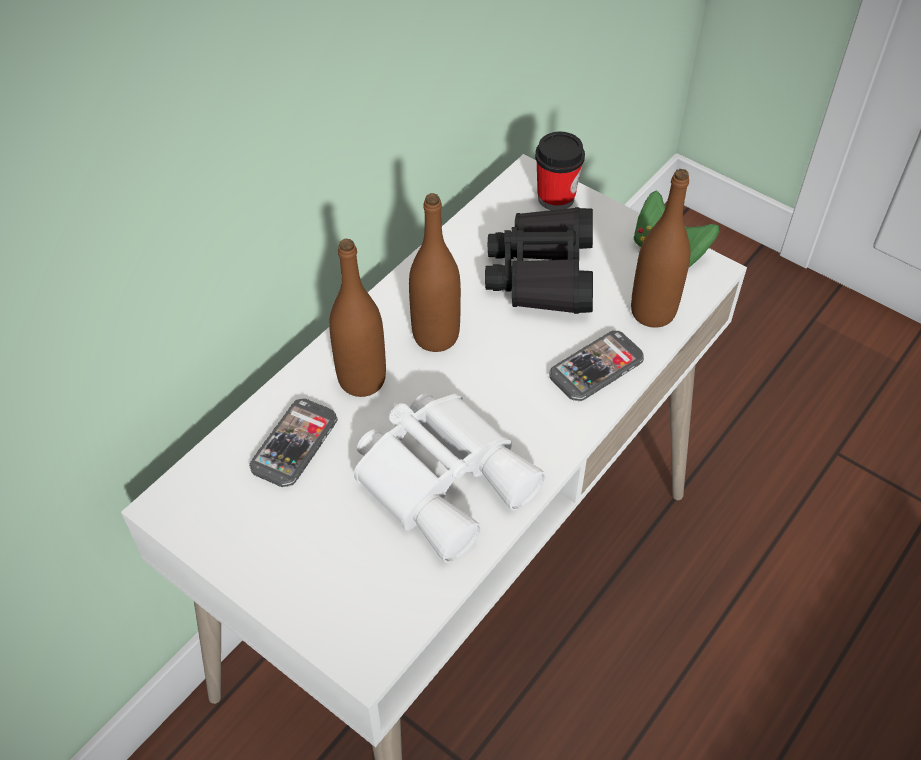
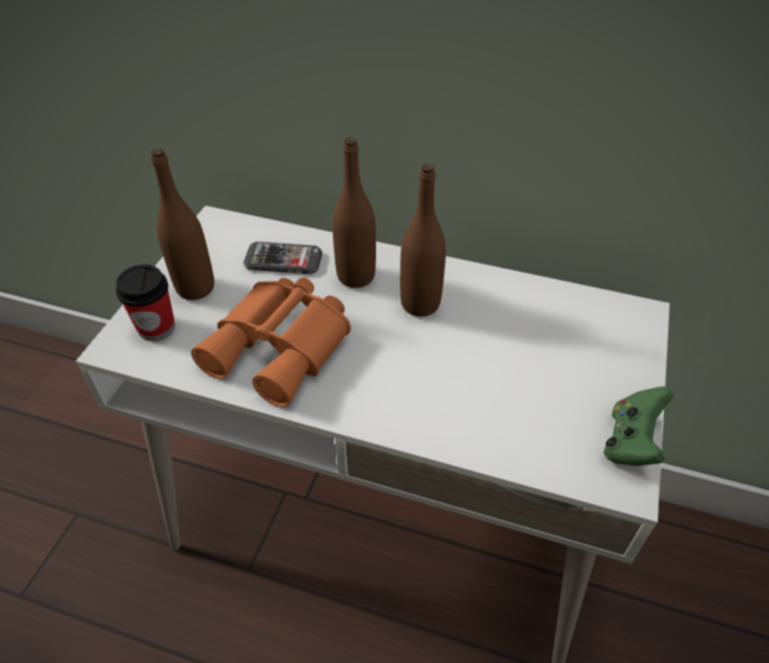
camera: 70 degrees right, 5 degrees down
white binoculars [354,393,546,563] -> orange binoculars [191,278,351,407]
black binoculars [485,207,593,314] -> none
cup [535,131,585,210] -> cup moved to [116,264,175,341]
phone [550,330,644,401] -> none
brown bottle [631,169,691,328] -> brown bottle moved to [151,148,214,300]

